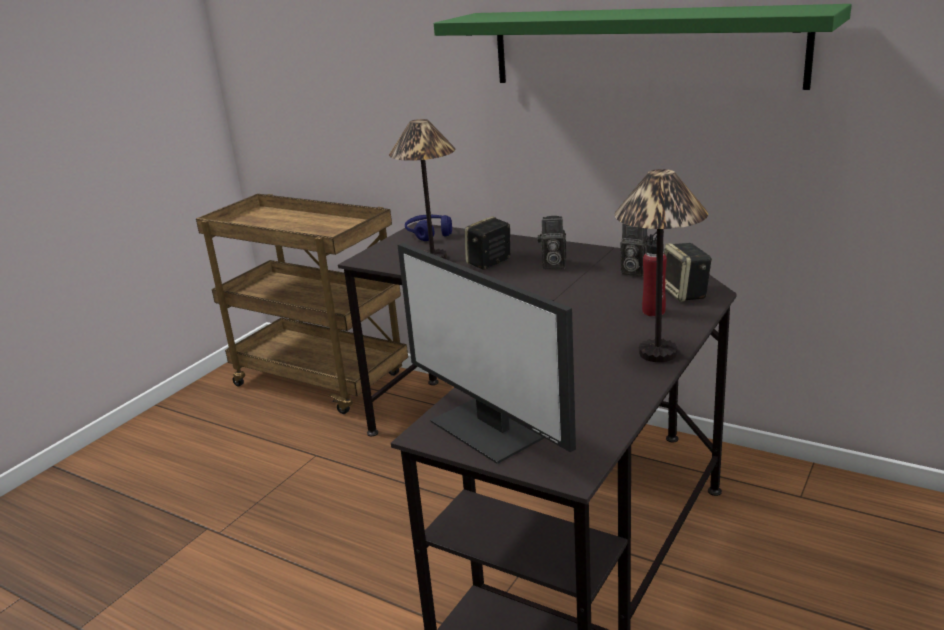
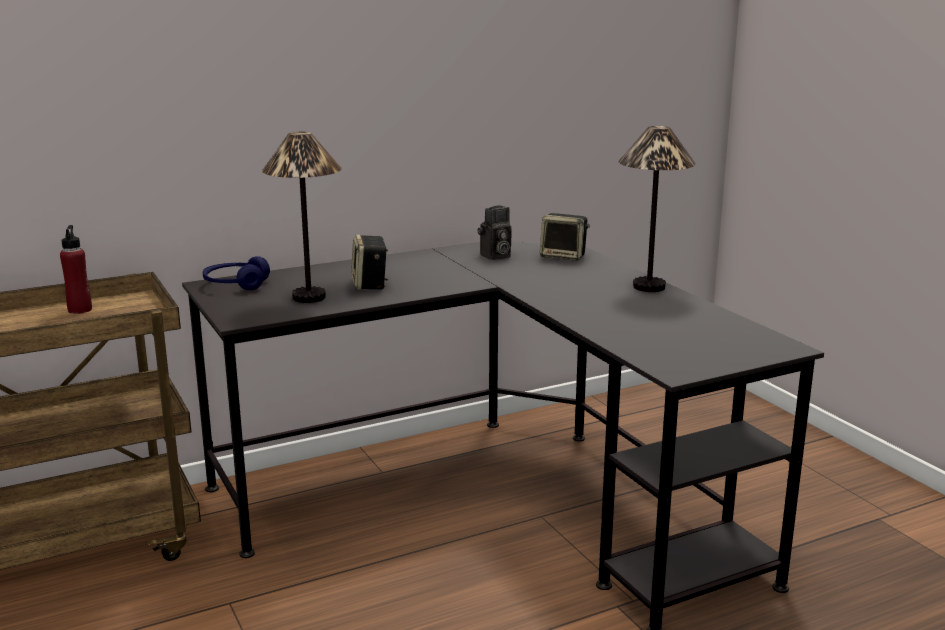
camera: 60 degrees left, 5 degrees down
monitor [397,243,576,464] -> none
green shelf [434,4,852,90] -> none
camera [538,216,566,269] -> none
red bottle [642,231,667,317] -> red bottle moved to [60,225,92,314]

